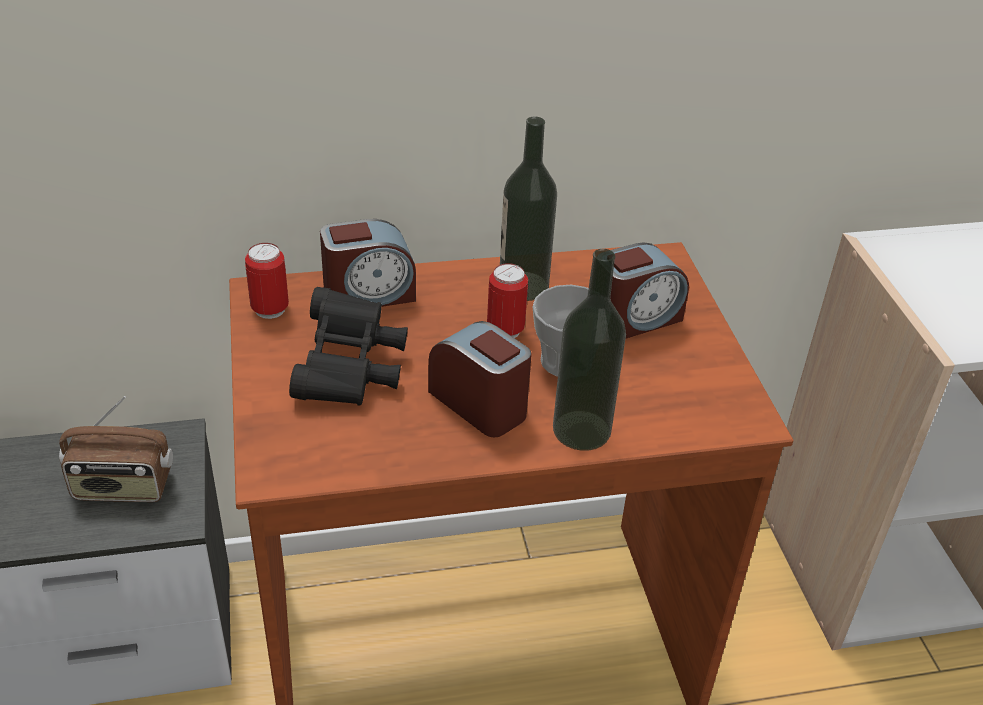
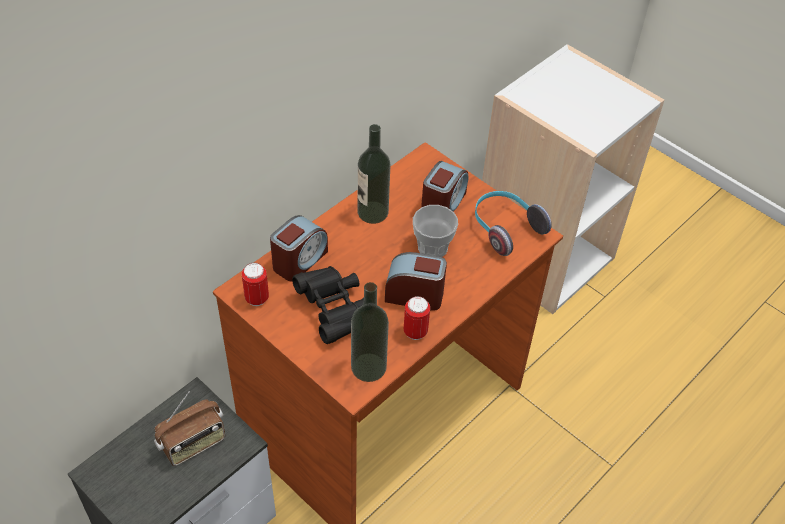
camera: 35 degrees left, 10 degrees up
can [487,263,528,338] -> can moved to [404,296,430,340]
bottle [553,249,626,451] -> bottle moved to [351,282,389,382]
none -> headphones [475,191,552,256]

